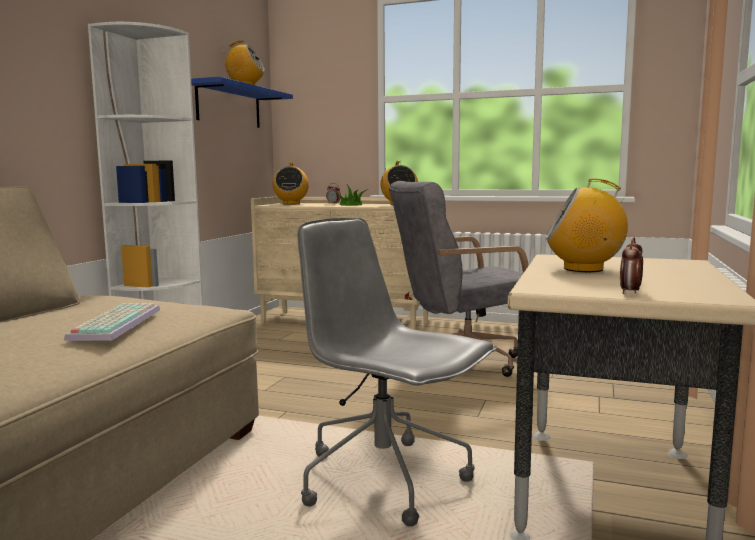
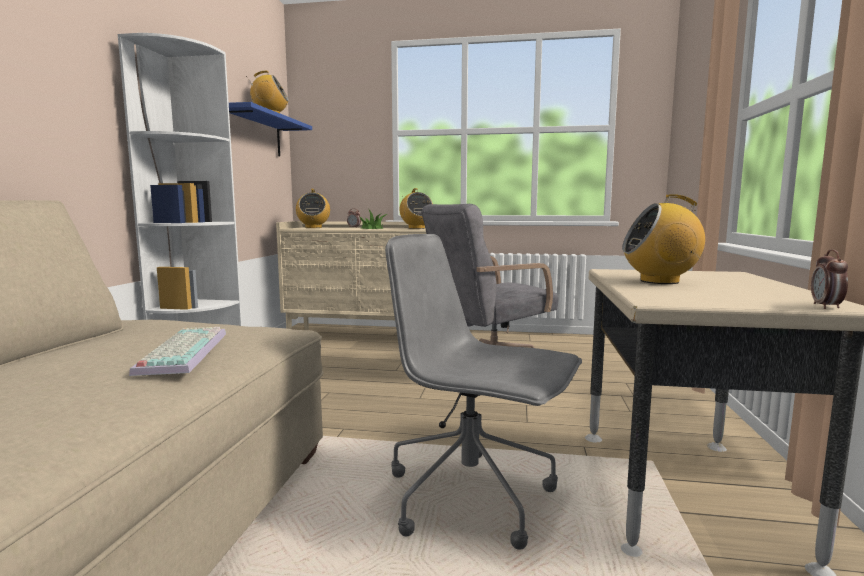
camera: 10 degrees left, 0 degrees up
alarm clock [620,237,643,294] -> alarm clock moved to [811,249,848,309]

